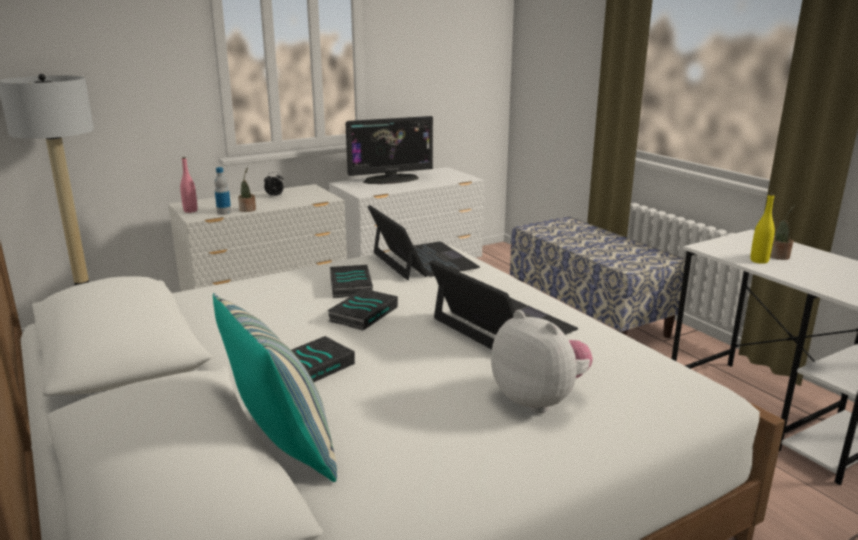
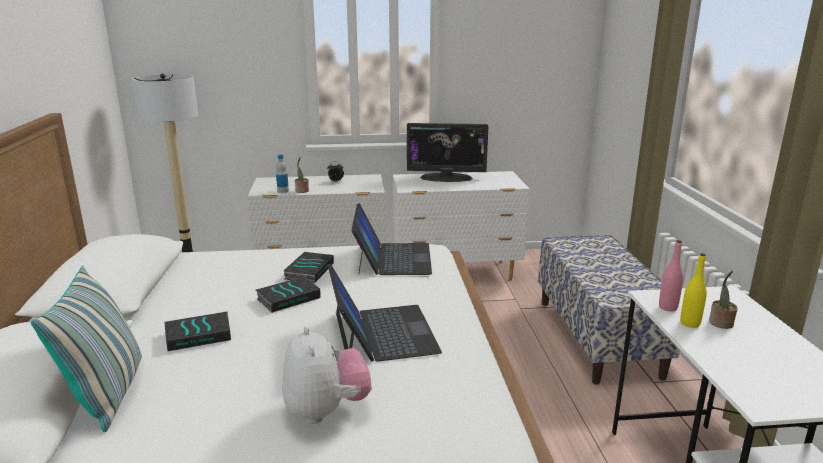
camera: 25 degrees right, 0 degrees up
pink bottle [180,157,198,213] -> pink bottle moved to [659,240,683,312]

